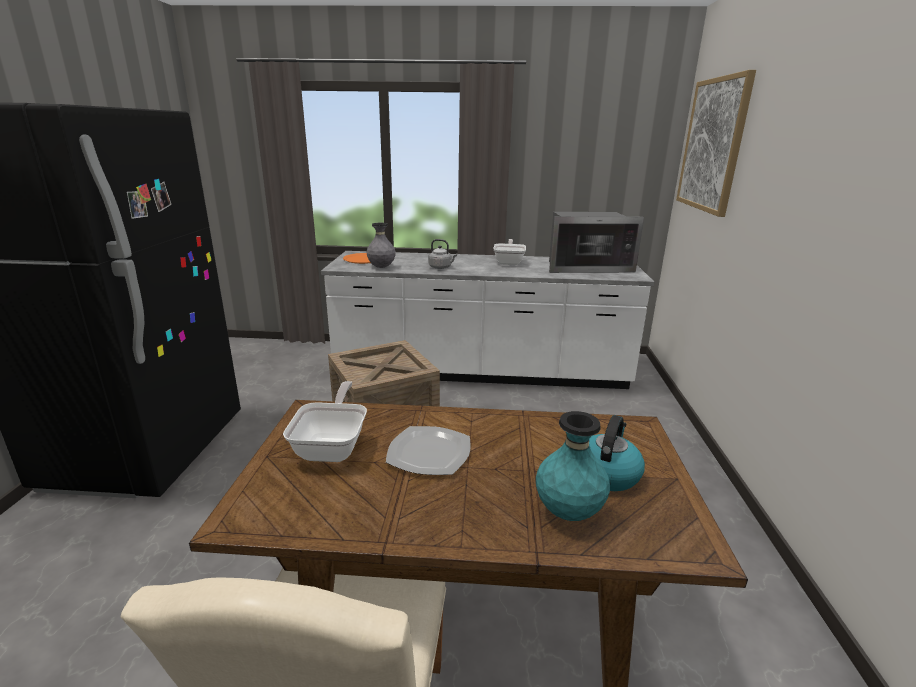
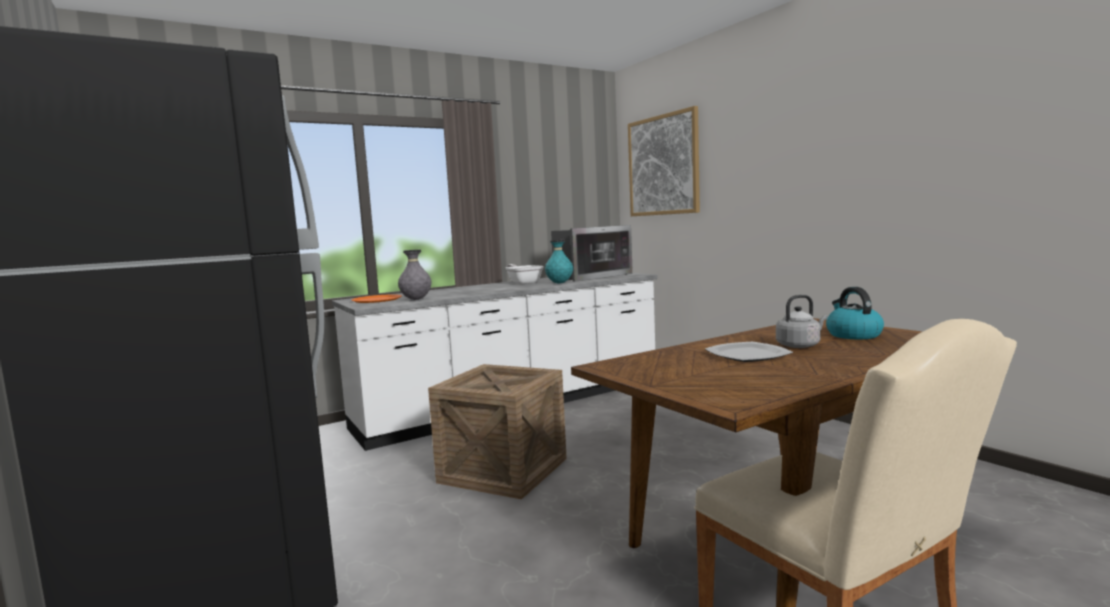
camera: 35 degrees left, 15 degrees down
frying pan [283,381,367,462] -> none
grey kettle [429,239,457,269] -> grey kettle moved to [776,295,828,348]
turquoise vase [536,411,610,521] -> turquoise vase moved to [545,240,573,283]

